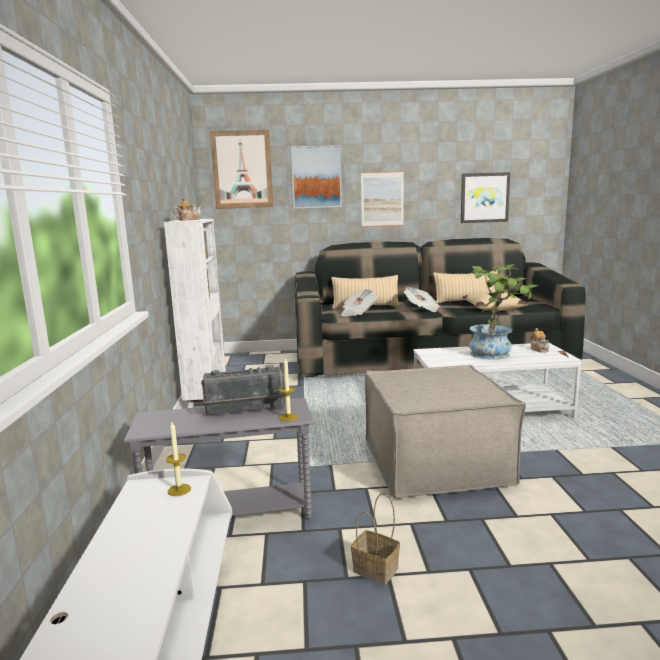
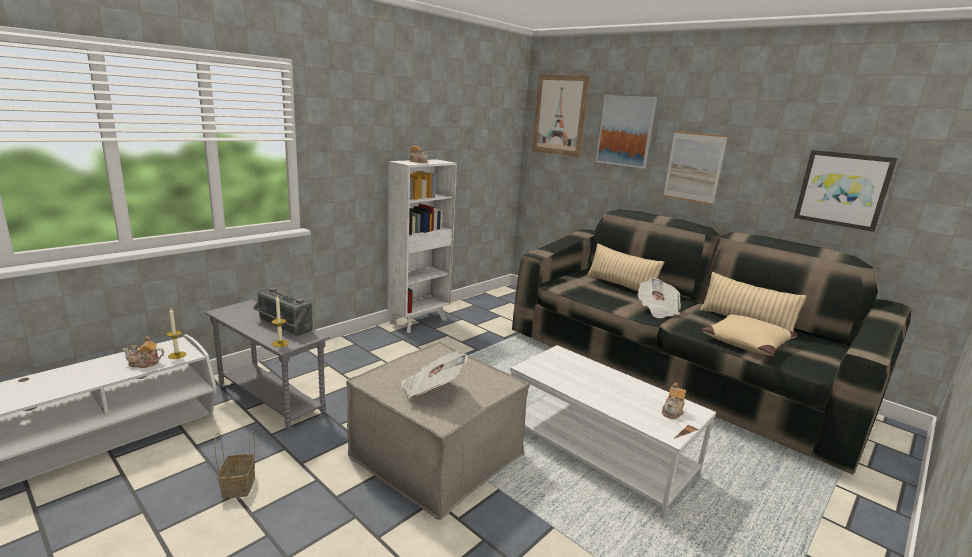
camera: 45 degrees right, 5 degrees up
newspaper [341,289,378,316] -> newspaper moved to [400,351,468,398]
potted plant [469,264,539,360] -> none
none -> teapot [123,336,164,368]

